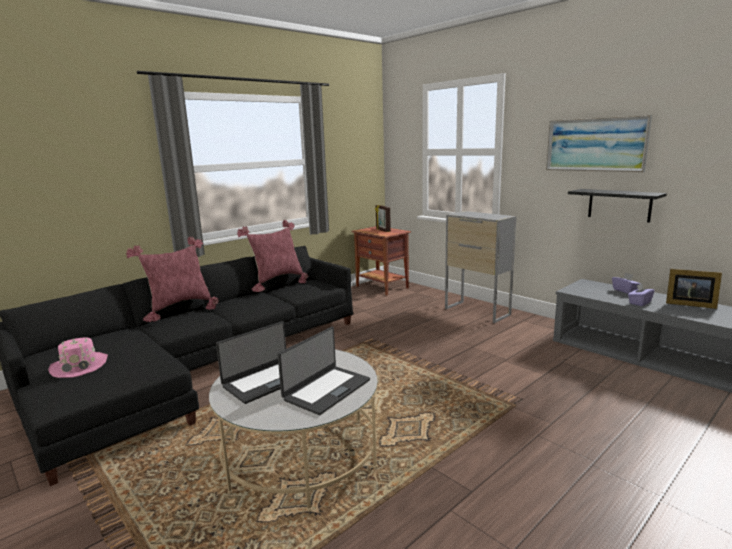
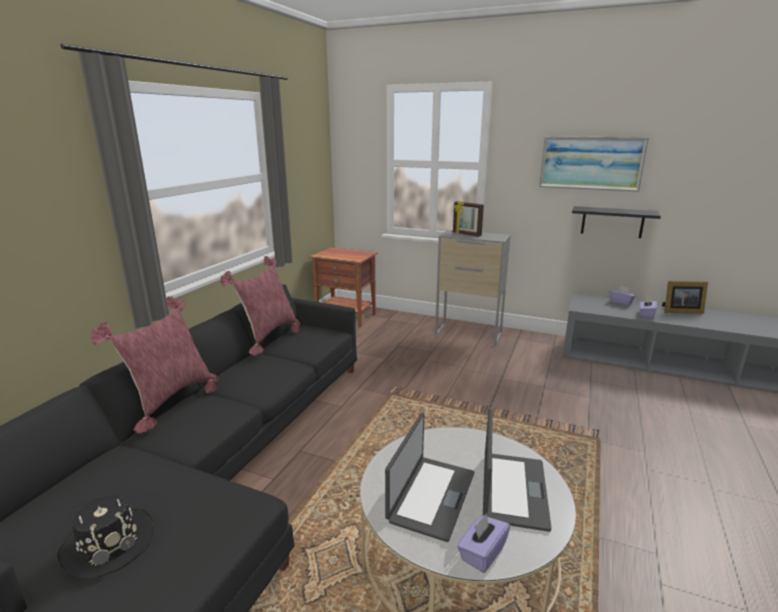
camera: 25 degrees left, 5 degrees up
pink hat [49,337,108,378] -> black hat [57,495,154,580]
picture frame [375,205,391,232] -> picture frame moved to [453,201,484,236]
none -> purple tissue box [457,513,510,573]

